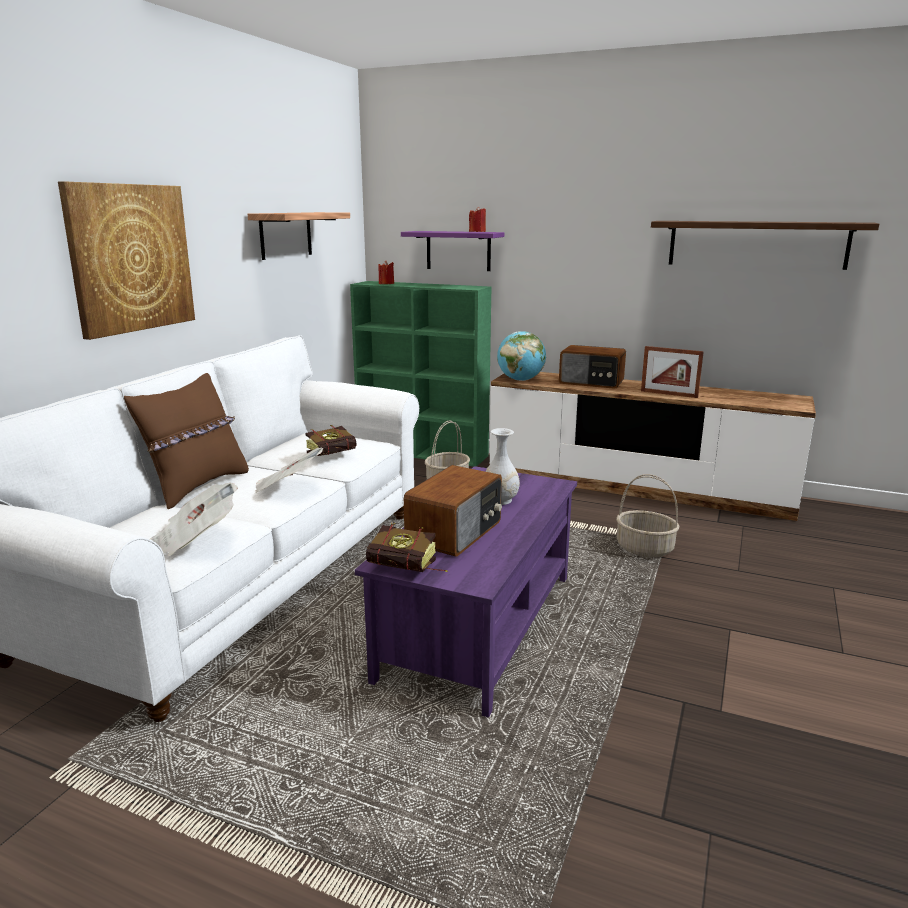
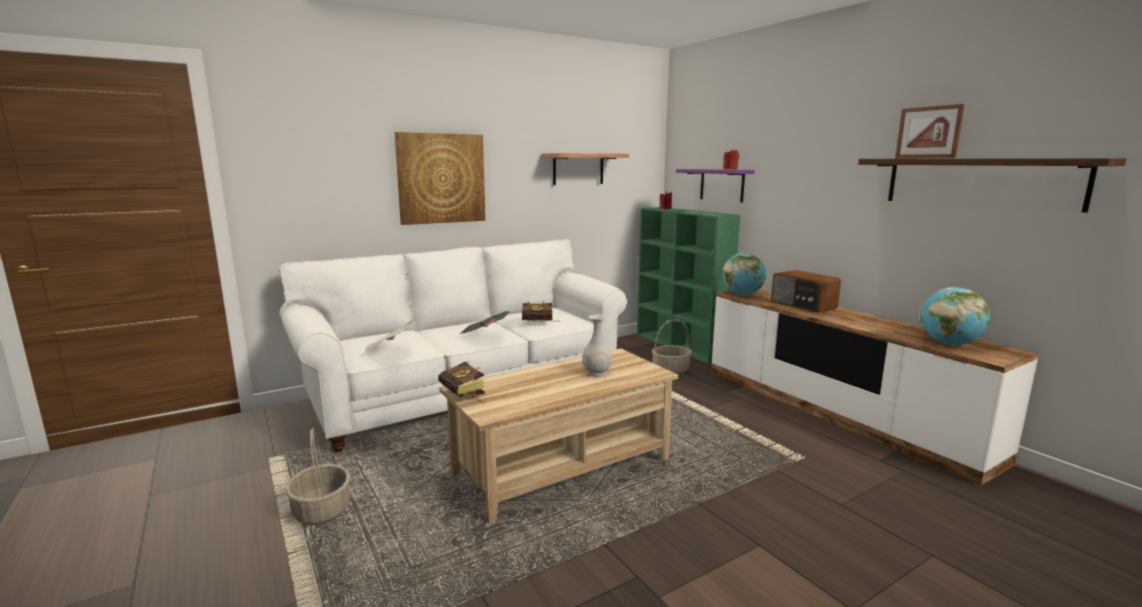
camera: 35 degrees right, 5 degrees down
brown pillow [124,373,249,509] -> none
purple coffee table [355,466,577,717] -> beige coffee table [439,349,679,523]
radio [404,465,502,556] -> none
basket [616,474,679,557] -> basket moved to [286,428,350,525]
picture frame [641,346,704,398] -> picture frame moved to [895,104,965,158]
none -> globe [920,287,990,345]

